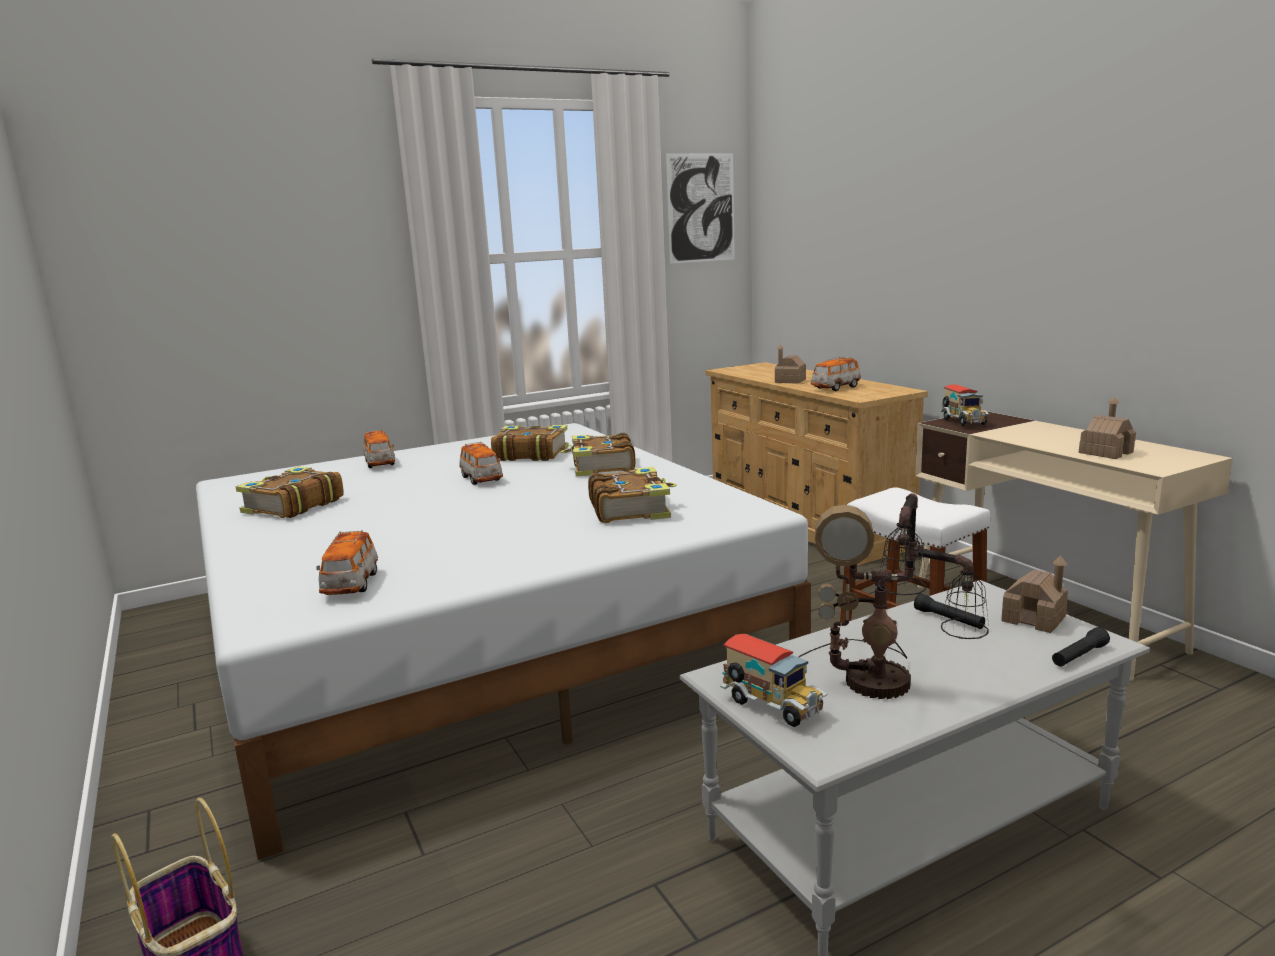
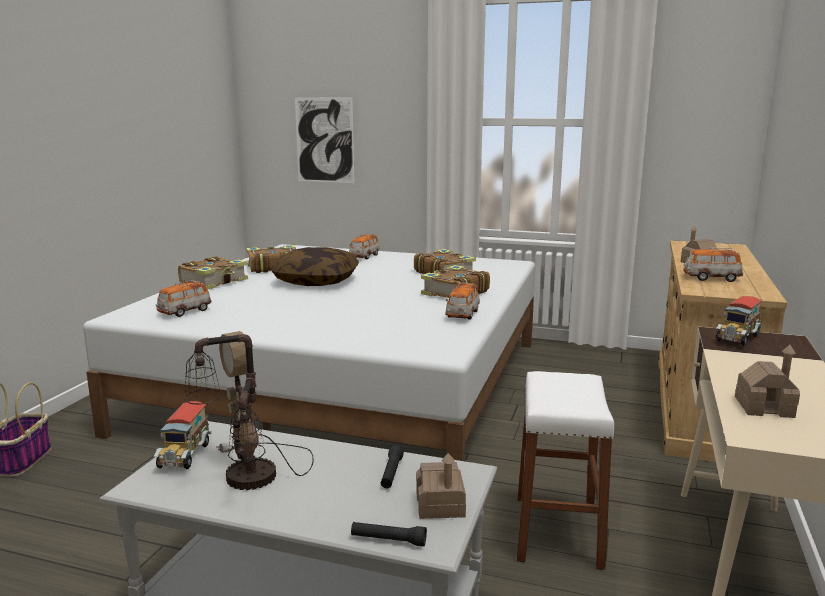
camera: 45 degrees right, 0 degrees up
toy car [459,442,503,485] -> toy car moved to [446,282,480,320]
book [588,467,677,523] -> book moved to [178,256,248,290]
picture [666,153,735,264] -> picture moved to [295,97,355,183]
none -> pillow [272,247,359,286]

